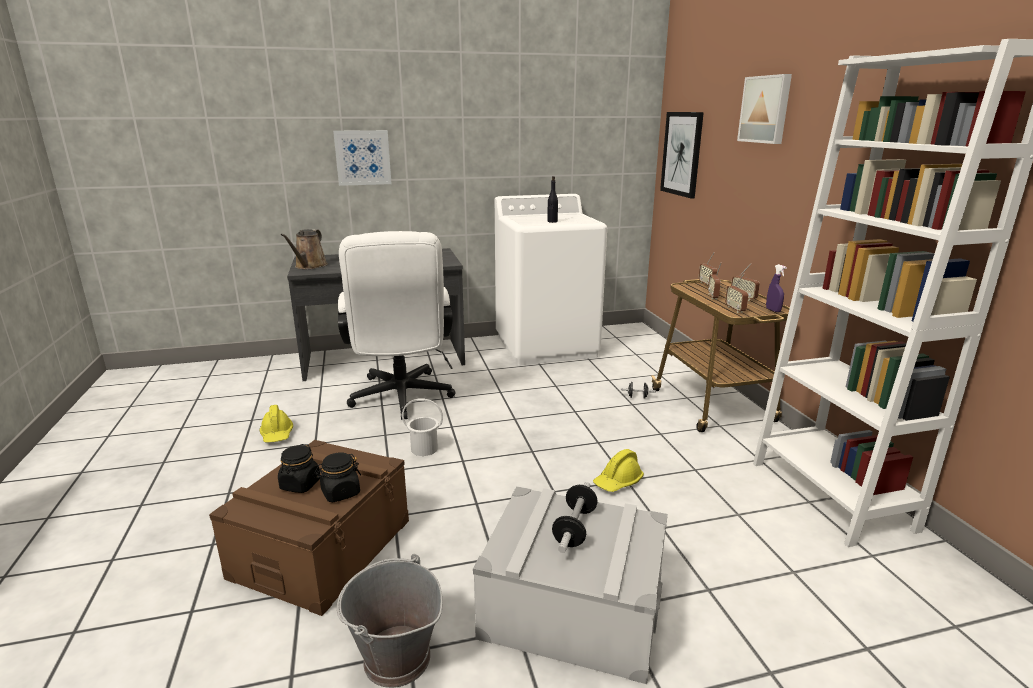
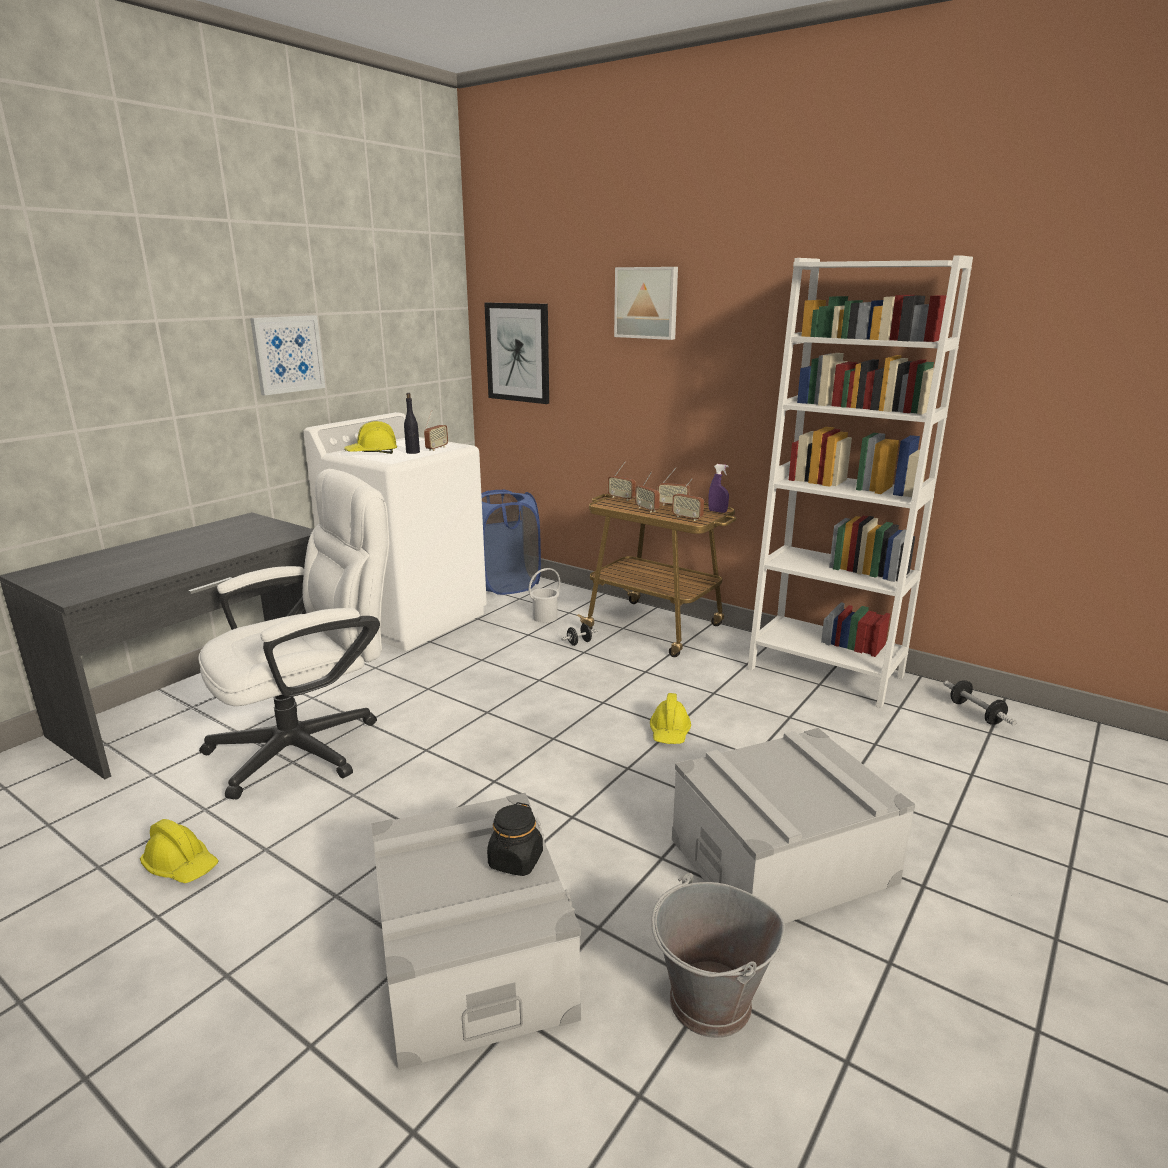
camera: 40 degrees left, 0 degrees up
brown storage box [209,440,409,616] -> grey storage box [371,793,581,1070]
black jar [278,444,321,493] -> none
brown watering can [281,229,328,269] -> none
picture [333,130,391,186] -> picture moved to [250,316,325,395]
white office chair [338,231,456,420] -> white office chair turned 75 degrees counterclockwise [198,469,389,800]
white bucket [402,399,443,456] -> white bucket moved to [529,568,560,623]
dumbbell [552,482,598,553] -> dumbbell moved to [944,680,1017,726]
none -> yellow hard hat [344,421,397,454]
none -> radio [424,410,448,451]
none -> blue laundry basket [481,489,541,595]

